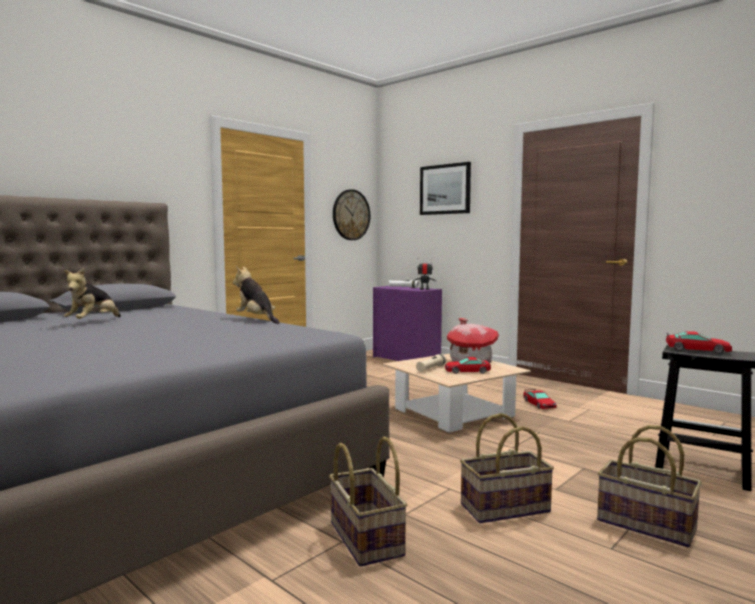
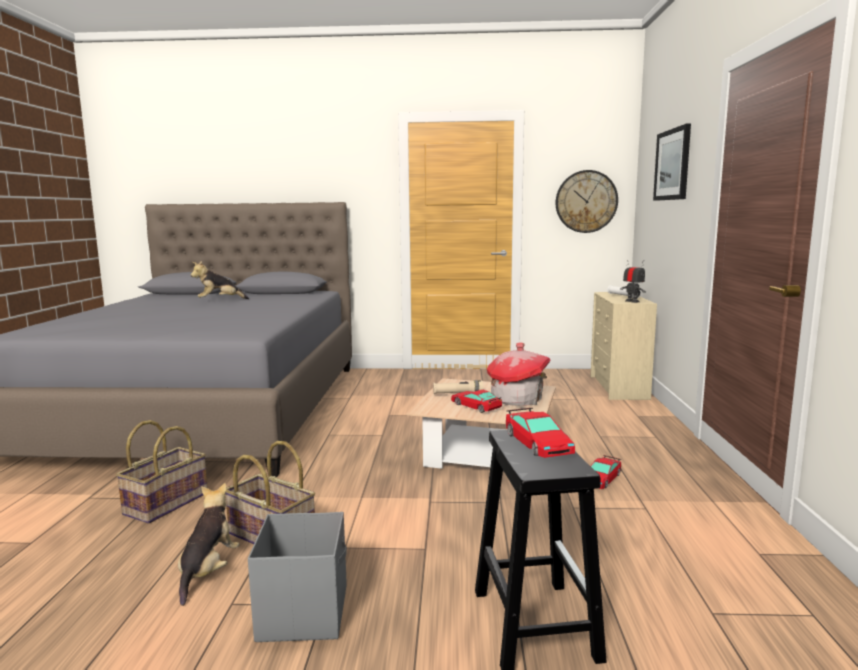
camera: 50 degrees right, 5 degrees up
plush toy [233,267,280,324] -> plush toy moved to [178,483,240,606]
purple dresser [373,286,442,361] -> beige dresser [591,292,657,400]
basket [597,425,702,548] -> grey storage box [248,512,347,642]

